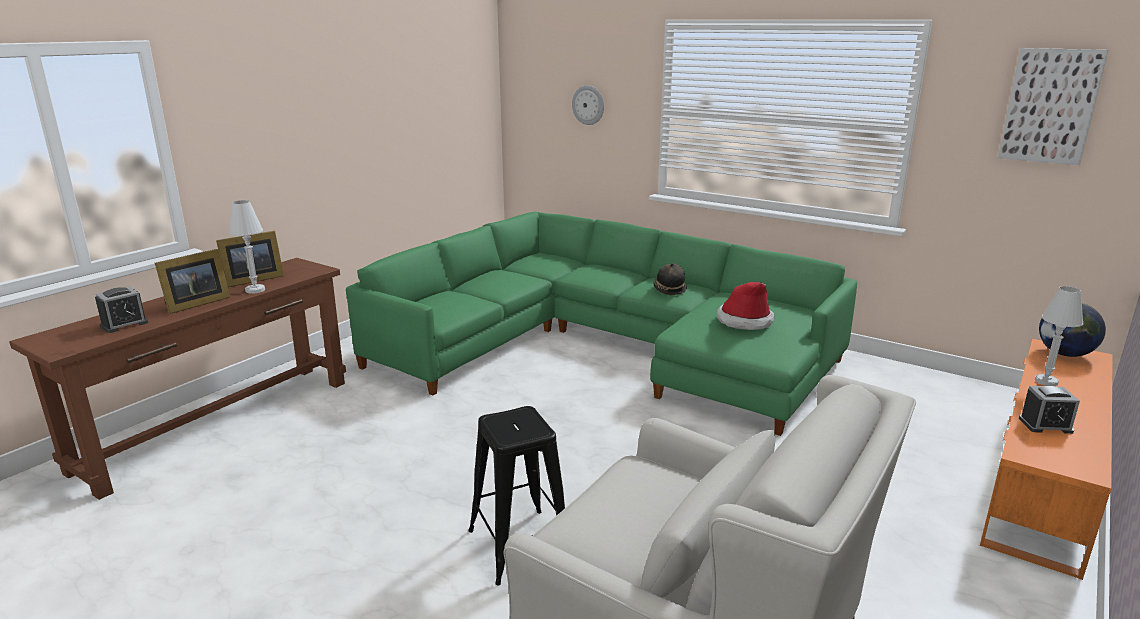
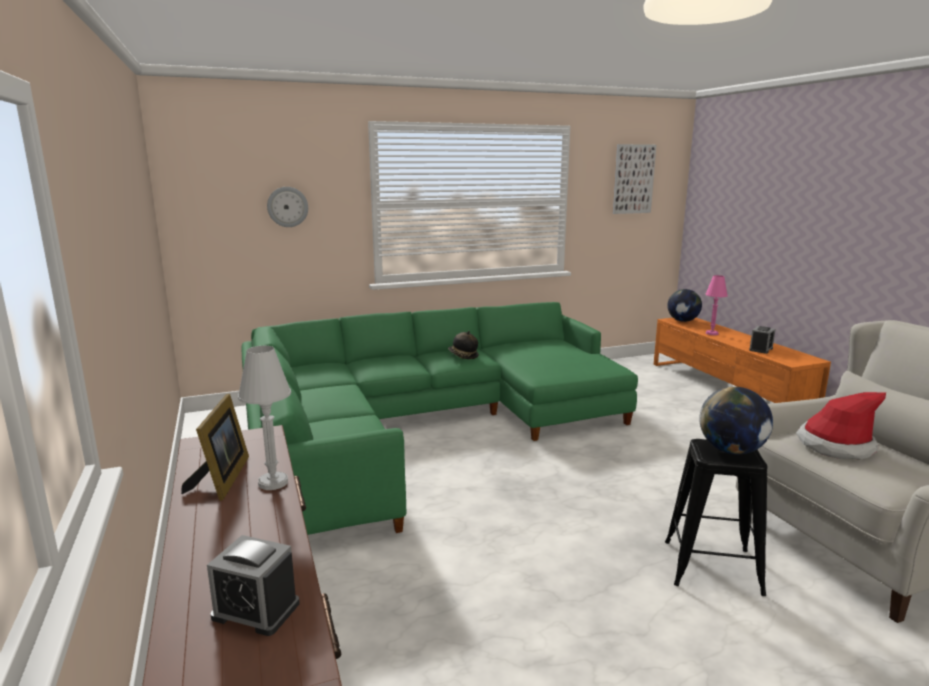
camera: 55 degrees left, 5 degrees down
alarm clock [95,287,149,333] -> alarm clock turned 120 degrees clockwise [207,535,300,636]
picture frame [155,249,230,314] -> none
hat [717,282,774,330] -> hat moved to [796,392,886,459]
white table lamp [1035,286,1083,386] -> pink table lamp [706,275,728,335]
none -> globe [699,387,773,454]

